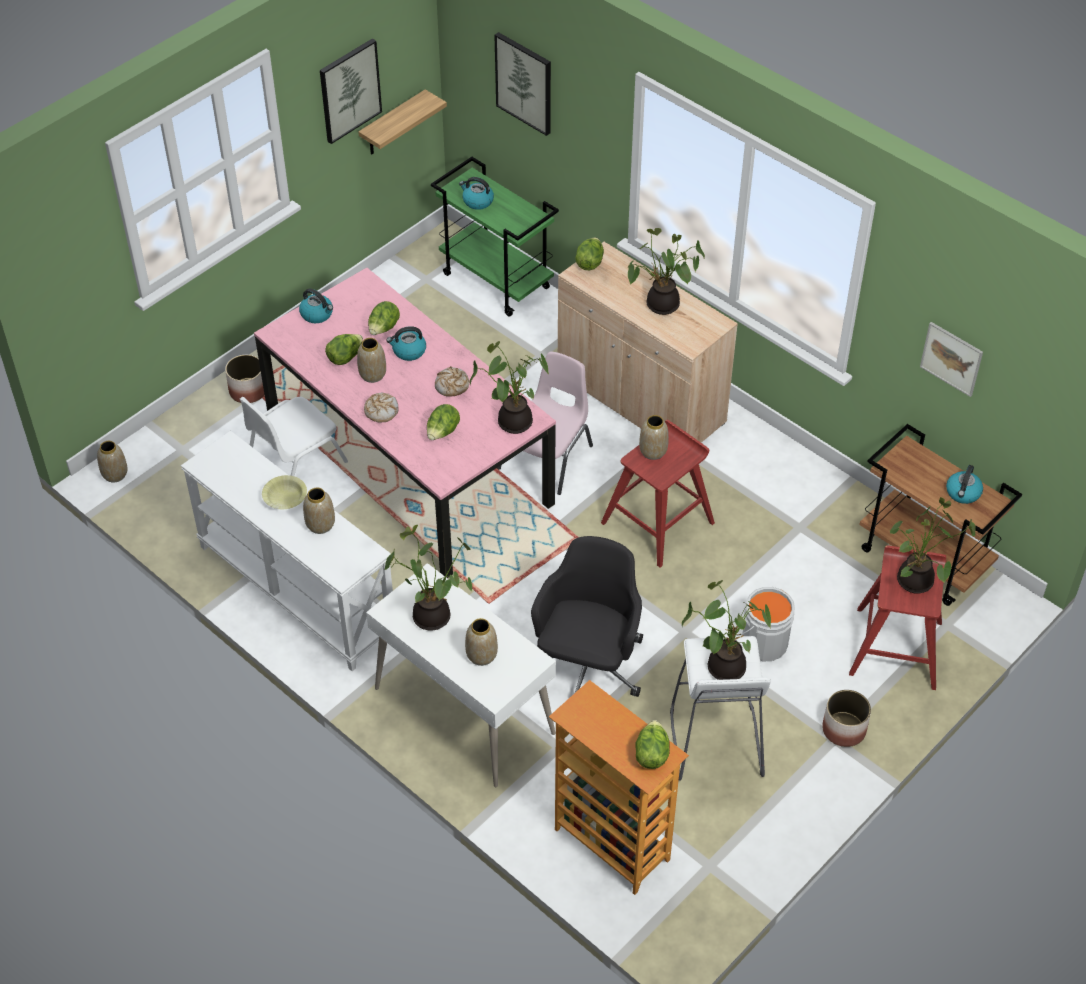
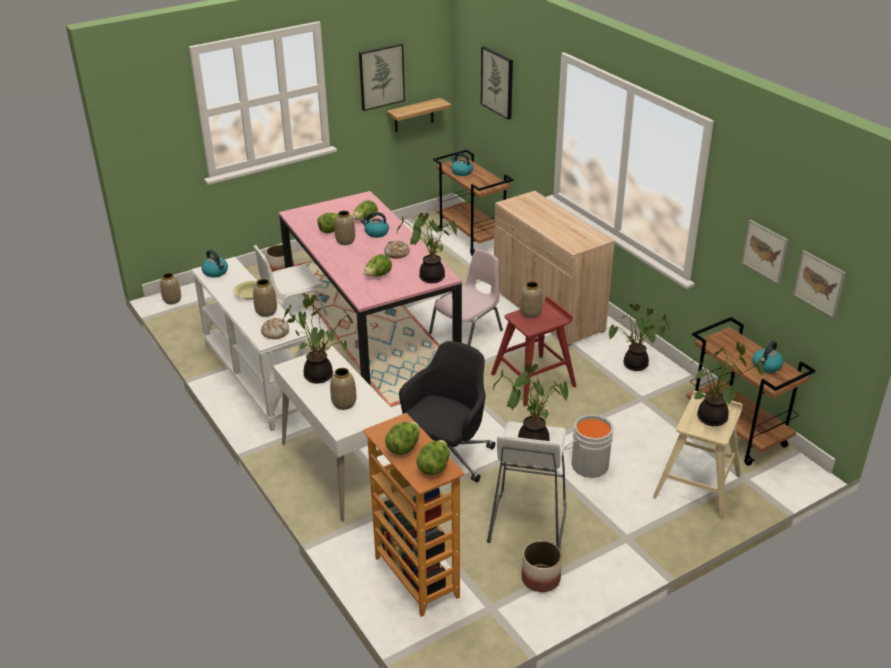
camera: 15 degrees right, 15 degrees down
kettle [299,288,333,323] -> kettle moved to [201,250,228,278]
bread [364,393,399,423] -> bread moved to [261,318,289,339]
green cart [431,157,559,317] -> brown cart [433,149,514,256]
lettuce [575,237,604,270] -> lettuce moved to [385,422,419,455]
potted plant [628,228,705,315] -> potted plant moved to [609,304,669,371]
planter [822,690,871,747] -> planter moved to [522,540,562,592]
red stool [849,545,946,690] -> beige stool [652,391,743,520]
none -> picture [793,250,846,318]

